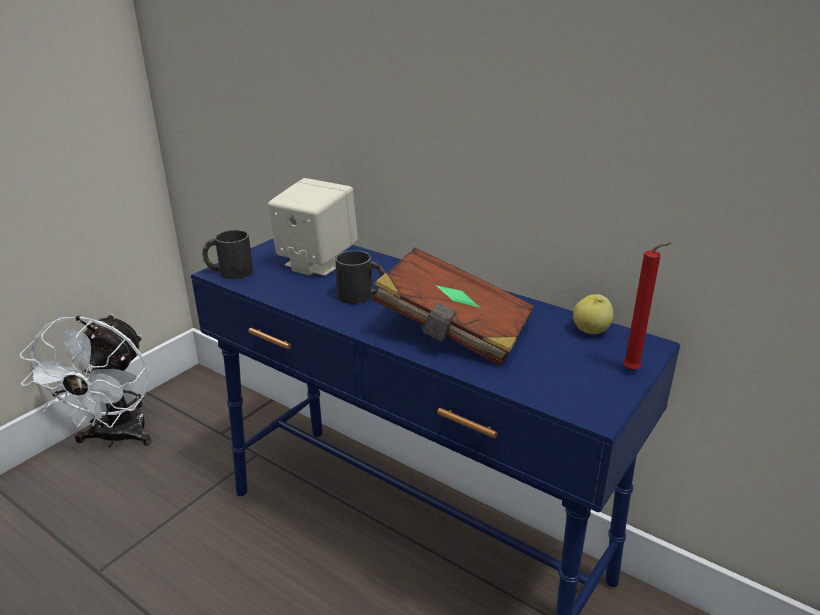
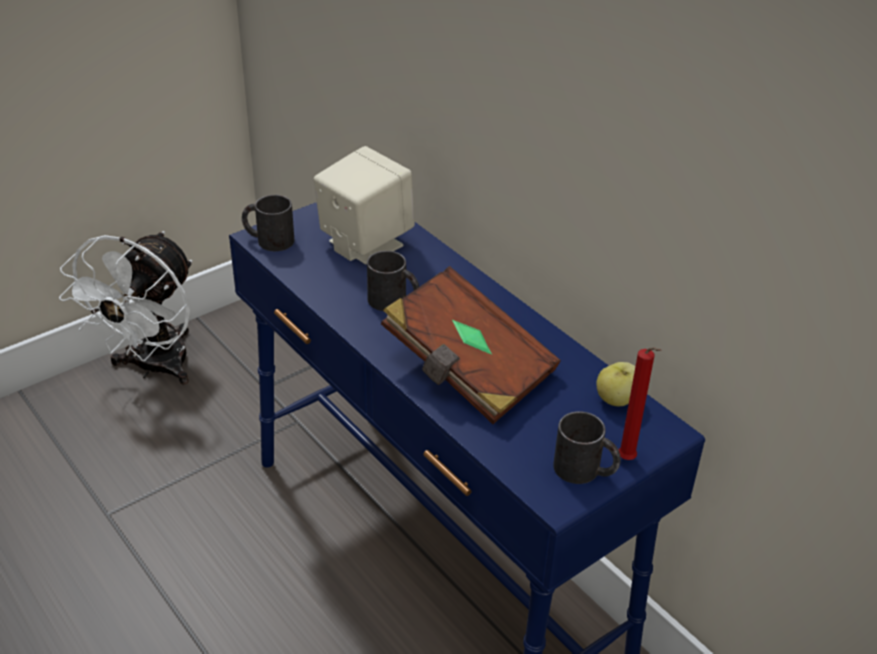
camera: 15 degrees right, 10 degrees up
none -> black mug [553,411,621,484]

